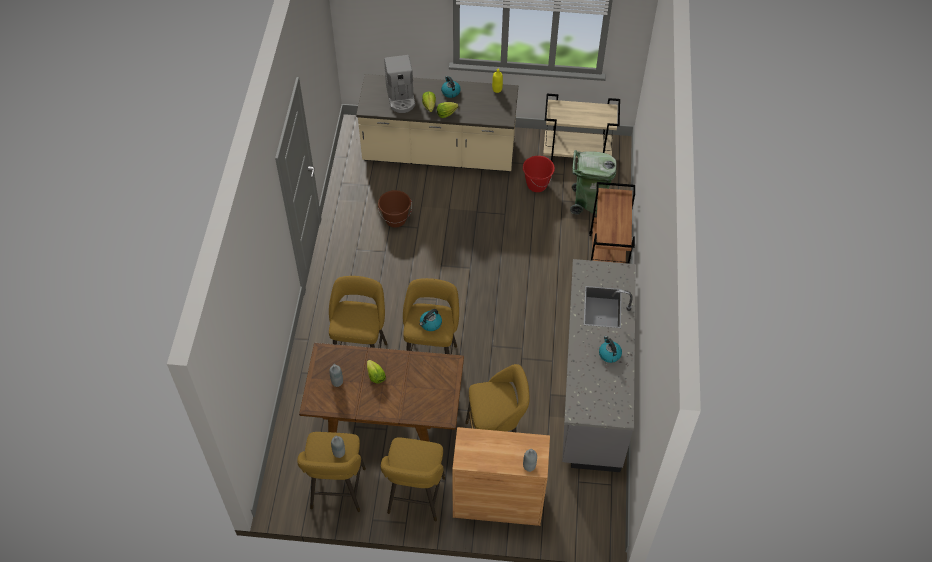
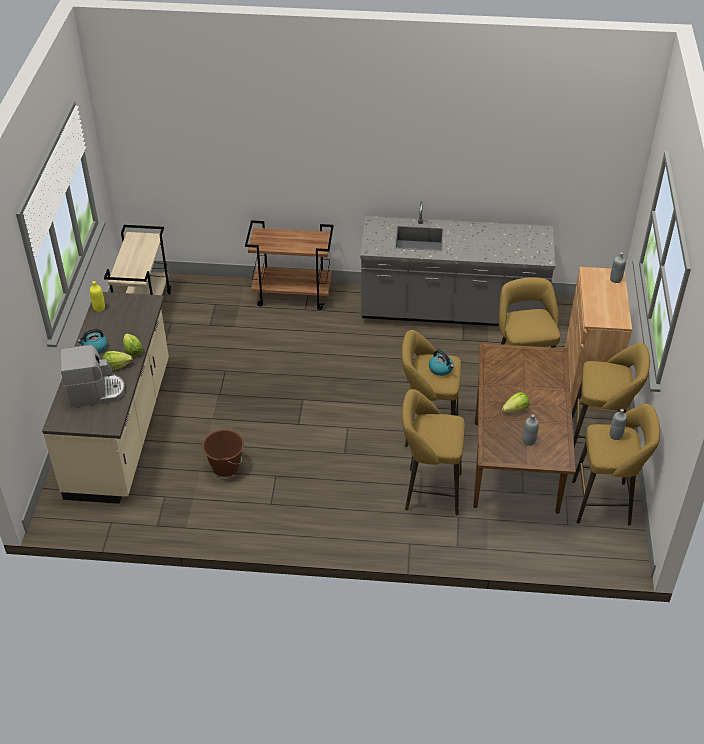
camera: 90 degrees left, 10 degrees down
red bucket [523,156,555,192] -> none
green trash can [570,150,617,214] -> none
kettle [599,336,622,363] -> none

